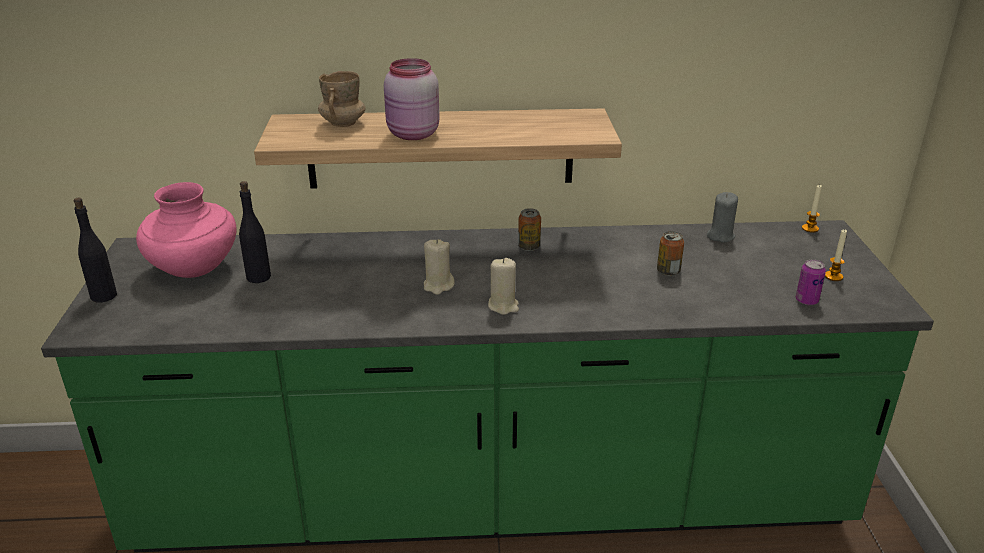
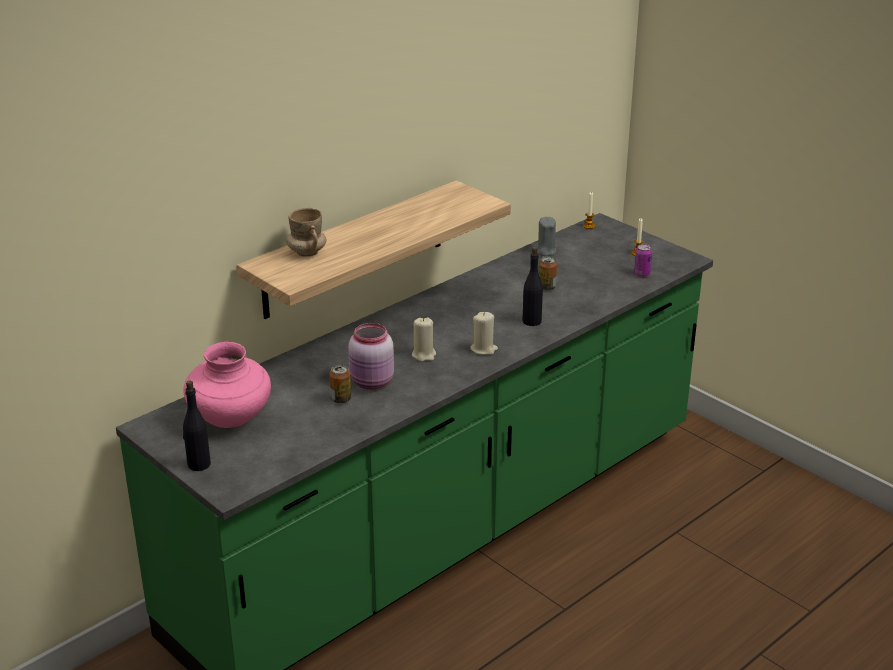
camera: 40 degrees left, 0 degrees up
black bottle [239,181,271,283] -> black bottle moved to [522,247,543,326]
pink jar [384,58,440,140] -> pink jar moved to [348,323,394,389]
can [518,208,541,251] -> can moved to [329,364,351,404]

